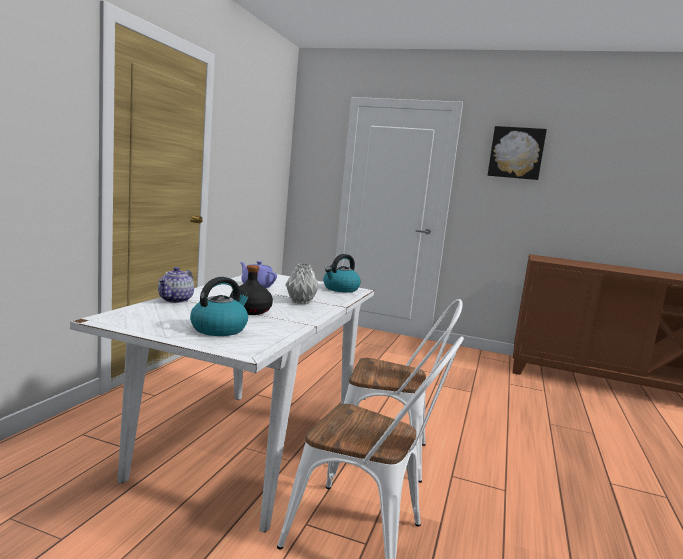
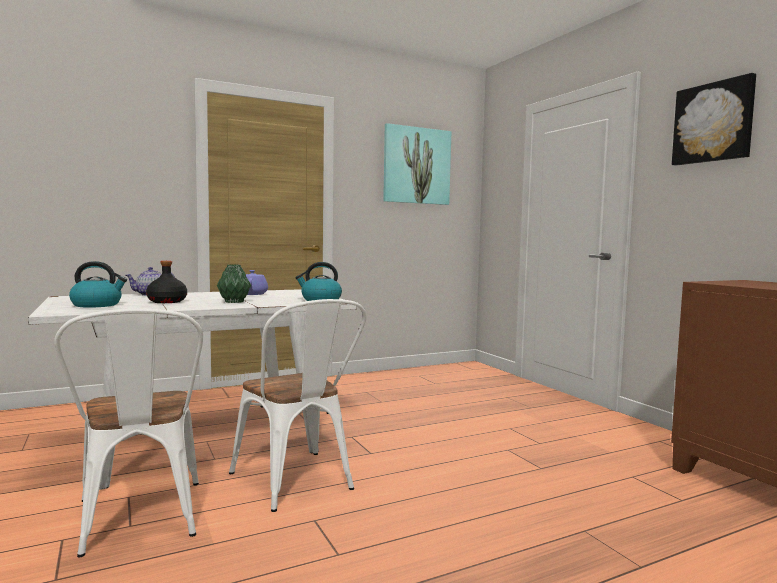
camera: 45 degrees right, 5 degrees down
grey vase [286,263,320,304] -> green vase [217,264,251,303]
none -> picture [383,123,451,205]

